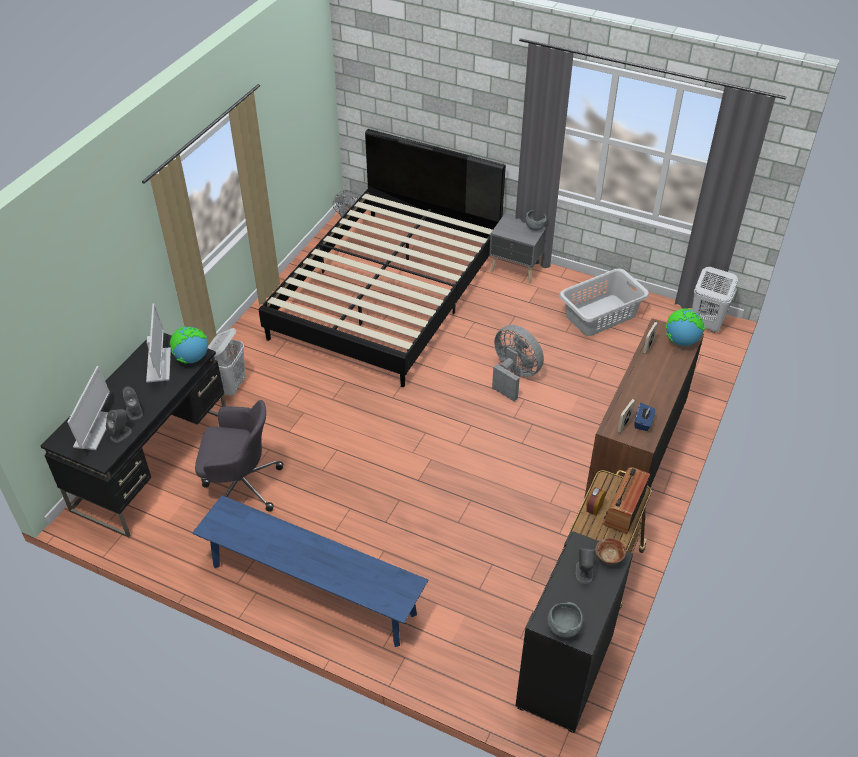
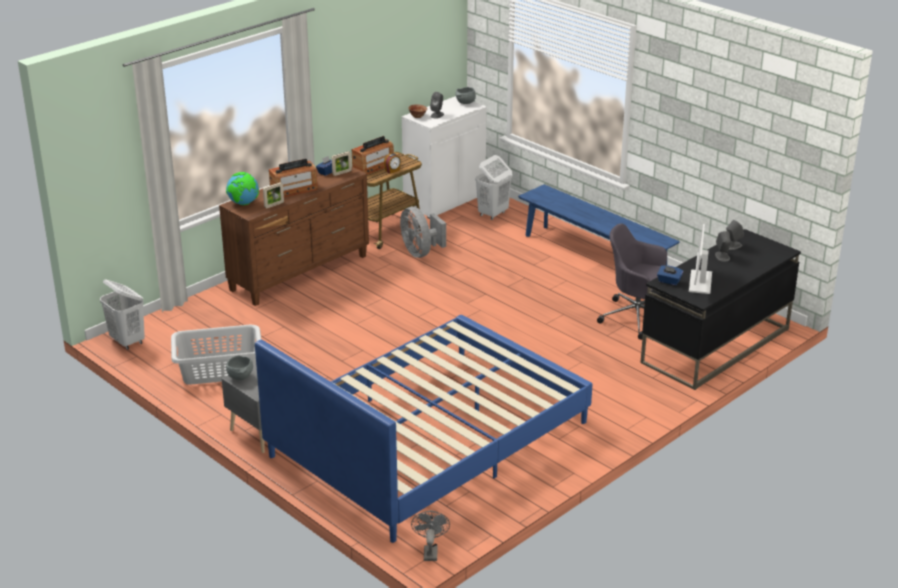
camera: 160 degrees left, 15 degrees down
monitor [67,366,110,450] -> none
globe [170,327,208,364] -> blue tissue box [657,265,683,285]
white laundry basket [208,328,245,396] -> white laundry basket moved to [475,155,512,220]
black bed [259,129,506,387] -> blue bed [255,315,593,543]
grey fan [492,325,544,402] -> grey fan moved to [400,207,446,258]
black cabinet [515,531,633,733] -> white cabinet [402,96,487,219]
none -> radio [269,159,318,197]

